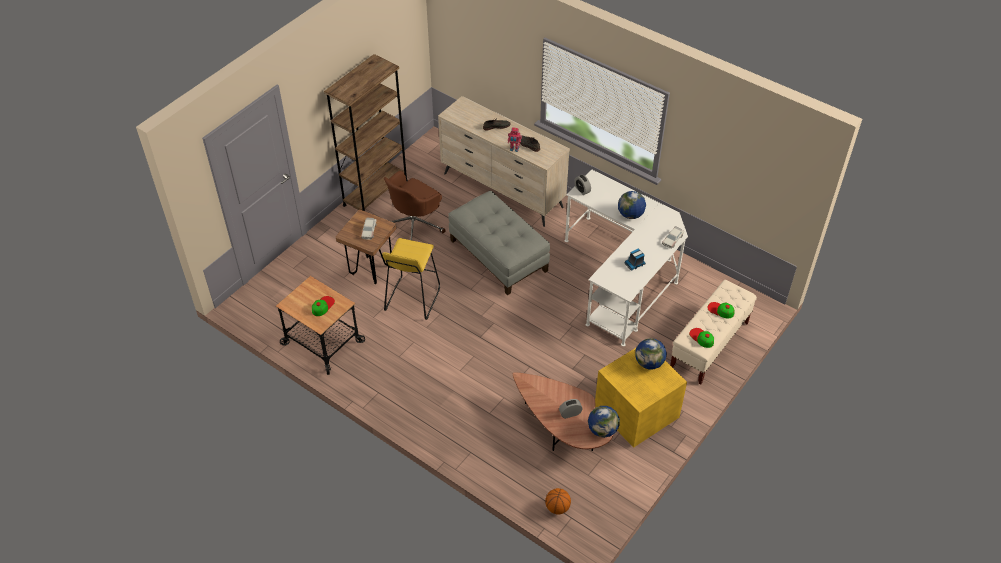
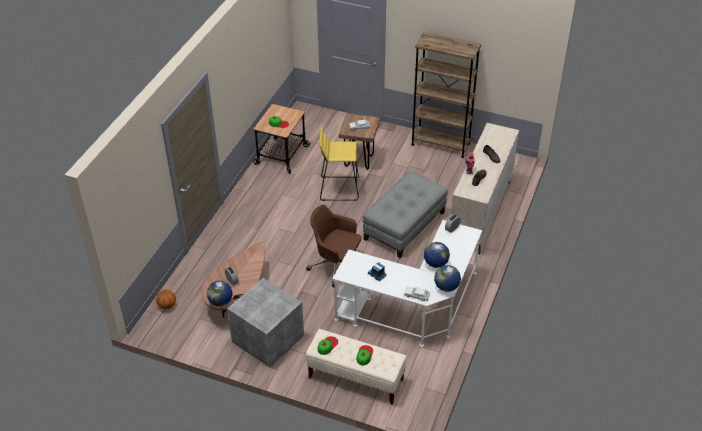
camera: 75 degrees right, 5 degrees down
brown office chair [384,171,446,240] -> brown office chair moved to [306,205,361,288]
yellow storage box [595,347,687,448] -> grey storage box [227,278,304,367]
globe [635,338,667,369] -> globe moved to [434,265,461,292]

